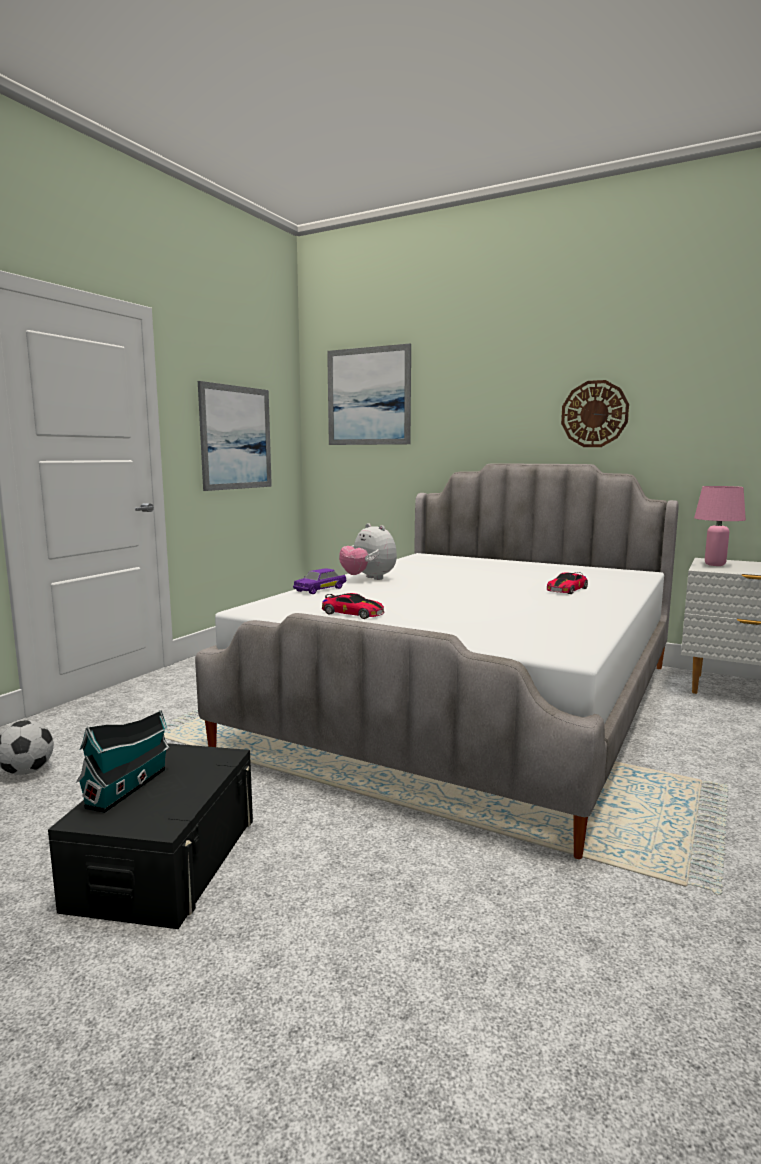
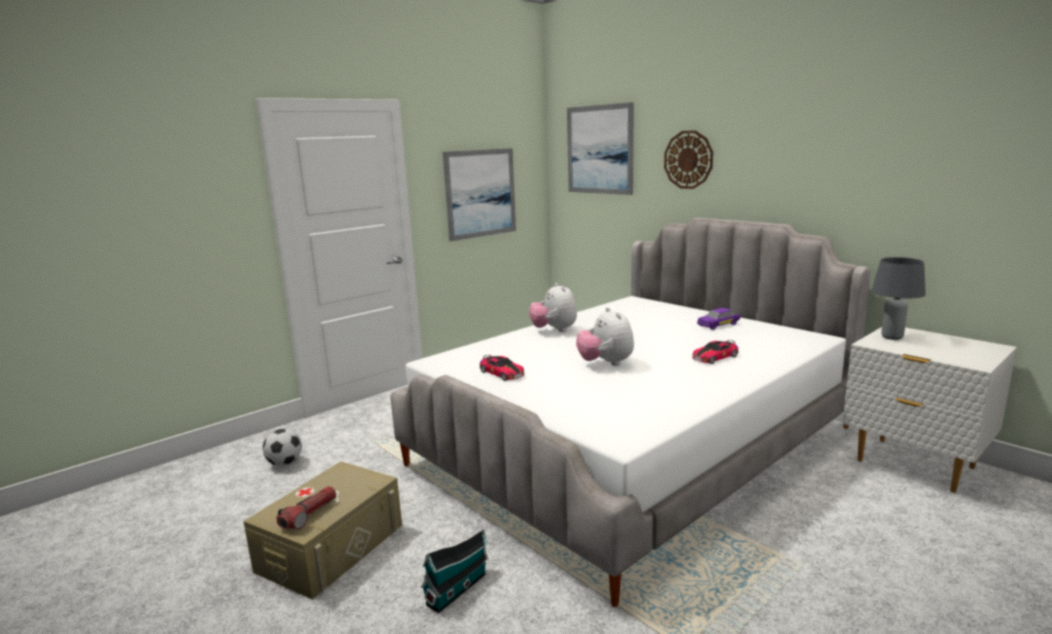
camera: 20 degrees right, 5 degrees up
black storage box [48,743,253,929] -> beige storage box [243,462,402,599]
toy house [76,710,169,813] -> toy house moved to [420,529,488,613]
purple toy car [293,568,346,594] -> purple toy car moved to [697,308,740,330]
wall clock [561,380,629,447] -> wall clock moved to [664,130,713,189]
pink table lamp [694,486,746,566] -> grey table lamp [871,257,926,340]
none -> flashlight [276,486,336,530]
none -> plush toy [576,307,634,366]

